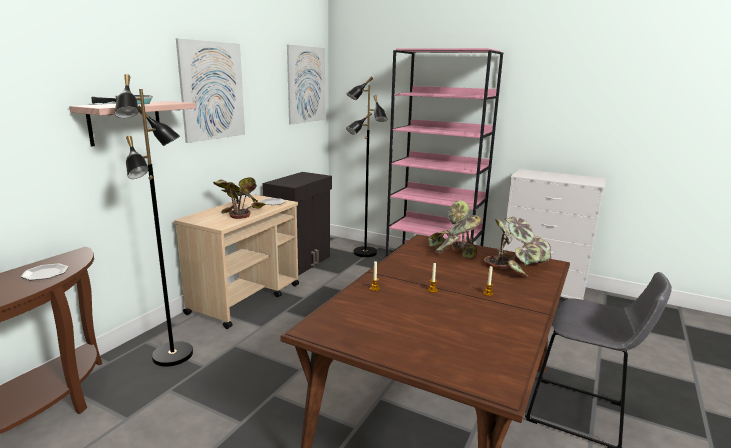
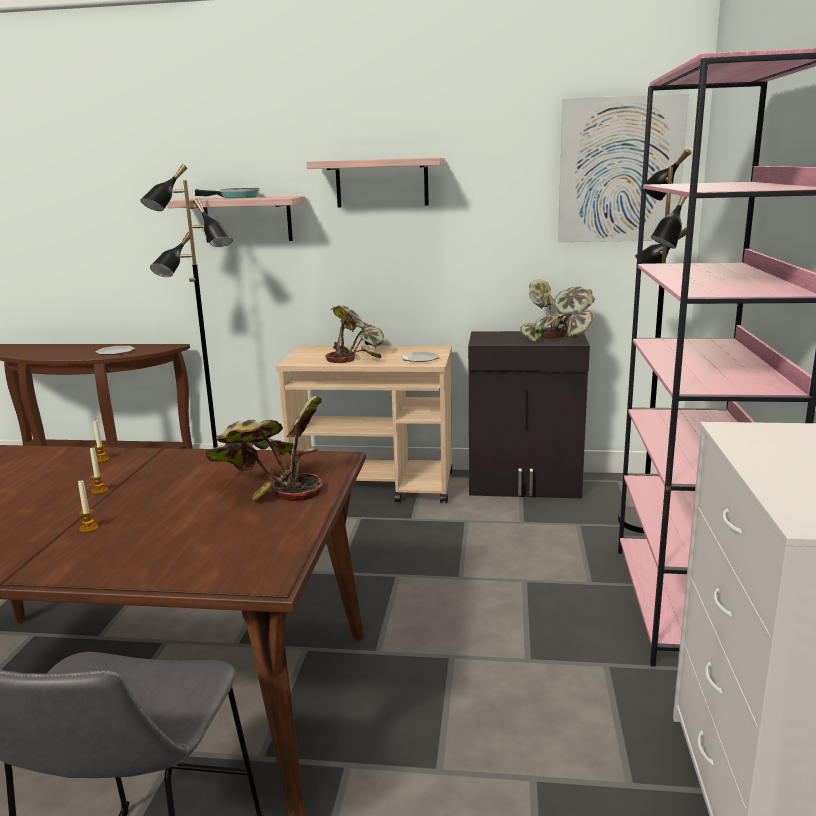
camera: 70 degrees right, 0 degrees up
picture [176,38,245,143] -> shelf [307,158,445,207]
potted plant [484,217,551,276] -> potted plant moved to [520,279,595,342]

